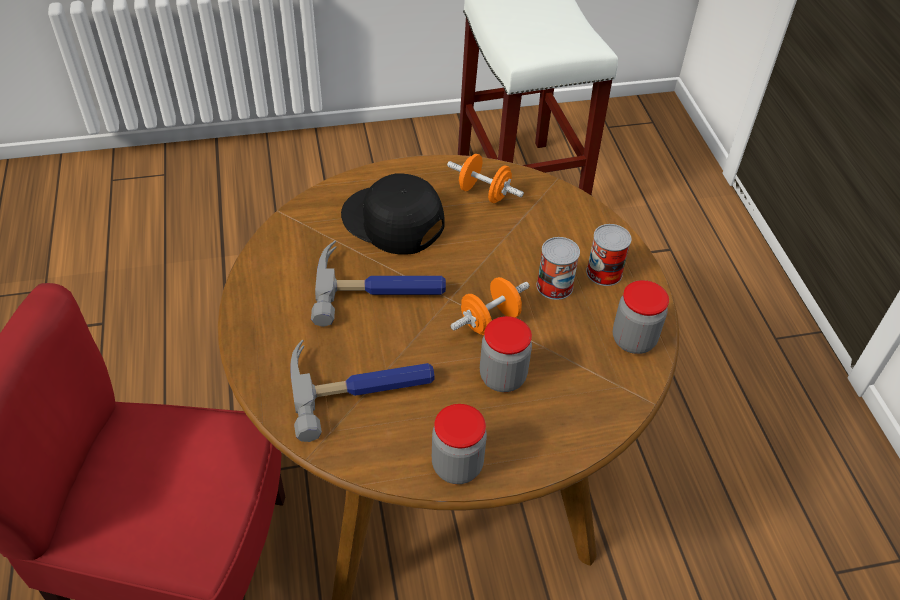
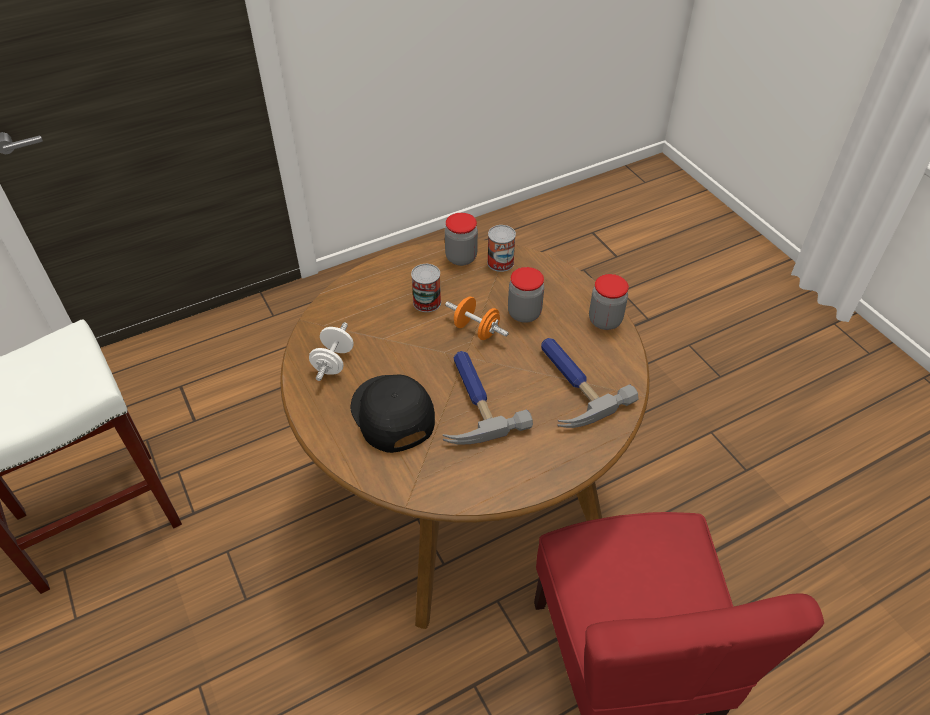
camera: 105 degrees left, 0 degrees up
black cap [341,173,444,255] -> black cap turned 135 degrees clockwise [351,375,435,453]
orange dumbbell [447,154,524,203] -> white dumbbell [309,322,354,381]
can [586,224,631,286] -> can moved to [487,225,516,272]

